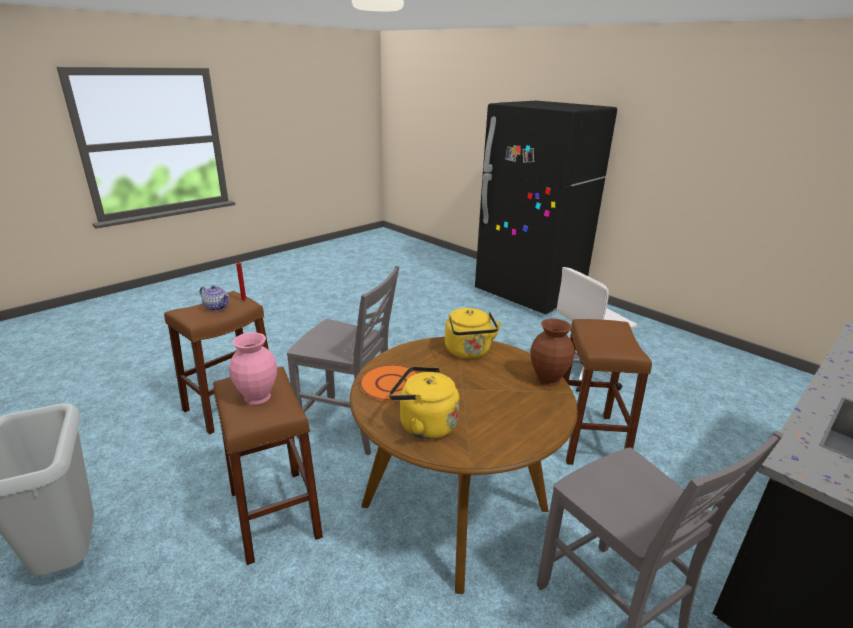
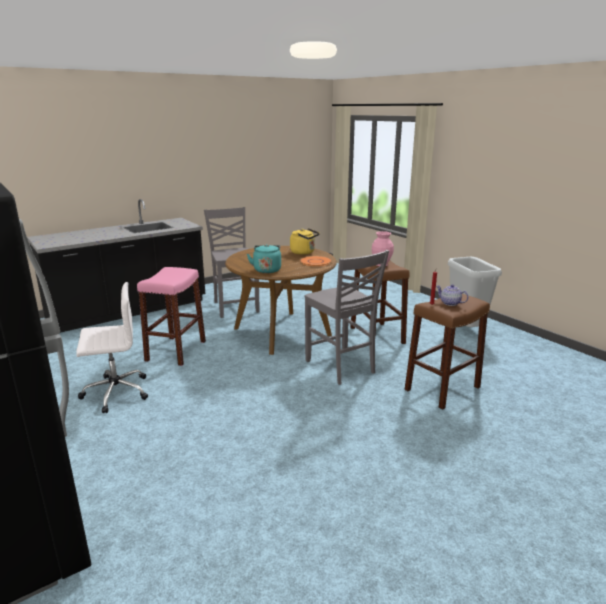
camera: 170 degrees left, 5 degrees down
grey chair [287,265,399,455] -> grey chair turned 150 degrees counterclockwise [304,250,389,385]
yellow kettle [445,308,501,359] -> turquoise kettle [247,244,281,273]
brown vase [530,318,575,386] -> none
brown stool [563,319,652,465] -> pink stool [137,267,206,366]

